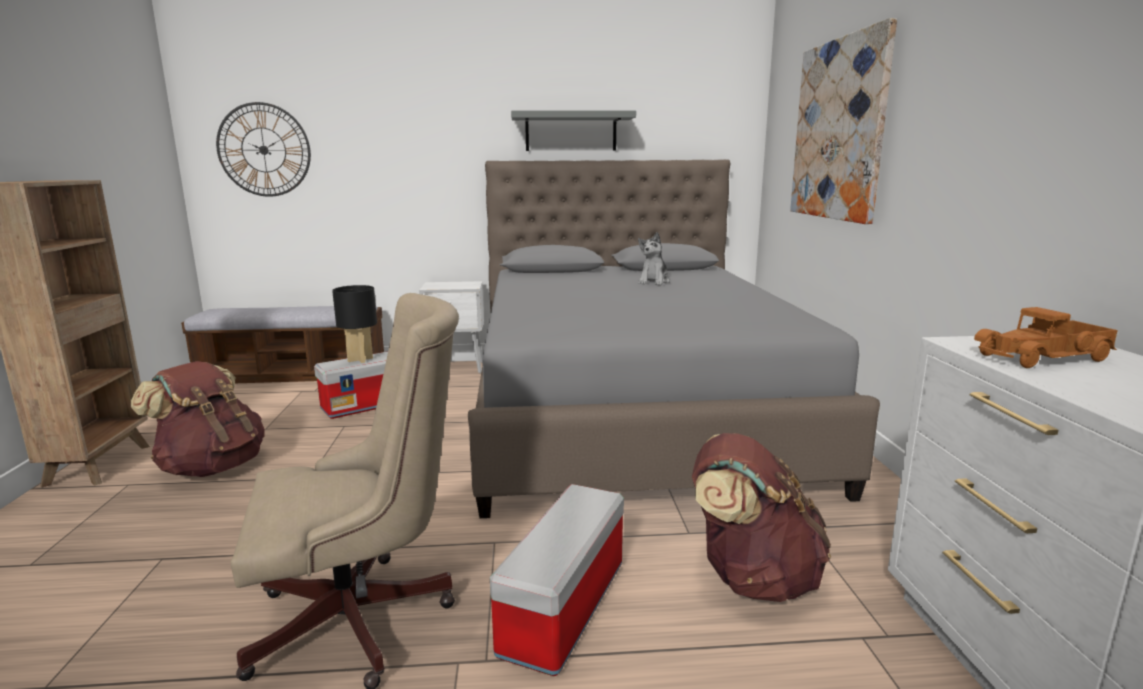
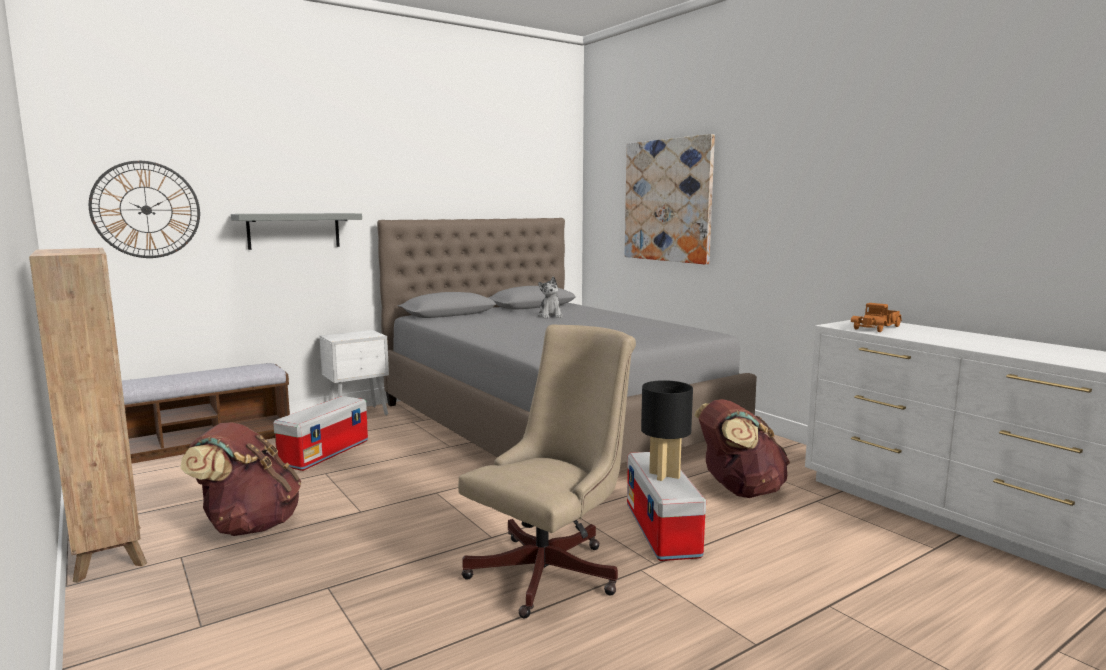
camera: 30 degrees left, 5 degrees down
black table lamp [332,285,377,363] -> black table lamp moved to [641,380,693,481]
grey shelf [511,111,636,151] -> grey shelf moved to [231,213,362,250]

